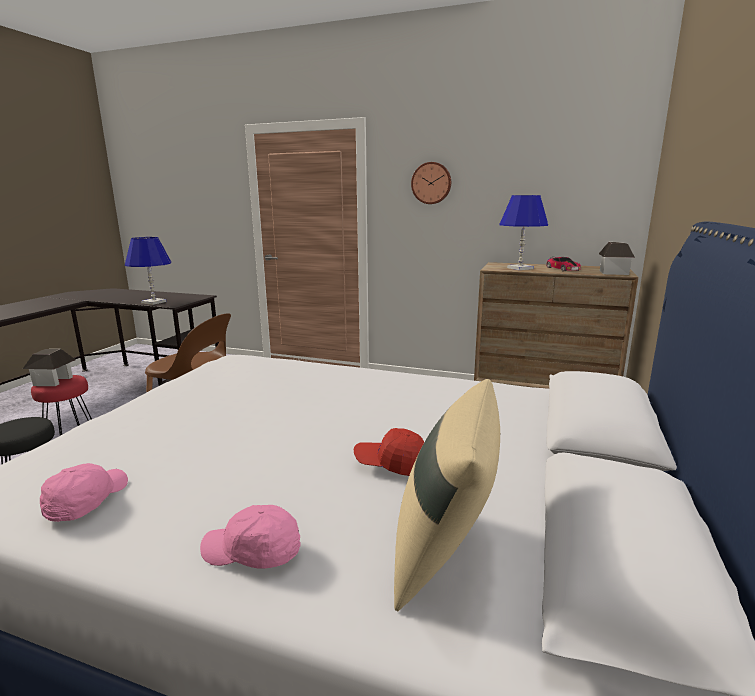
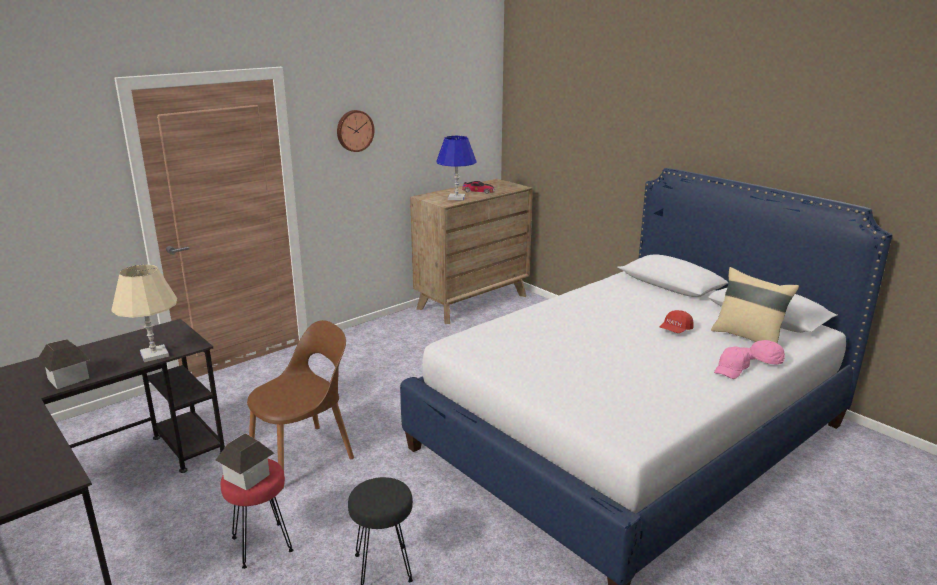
camera: 60 degrees left, 5 degrees up
pink cap [40,463,128,522] -> pink cap moved to [741,340,785,365]
blue table lamp [125,237,171,305] -> beige table lamp [111,264,177,362]
toy house [599,242,635,275] -> toy house moved to [38,339,90,389]

